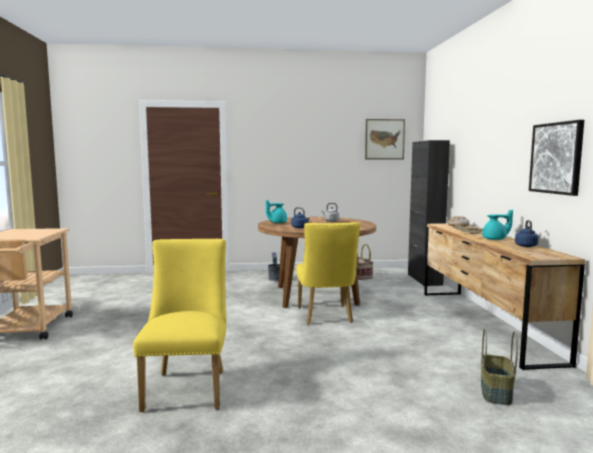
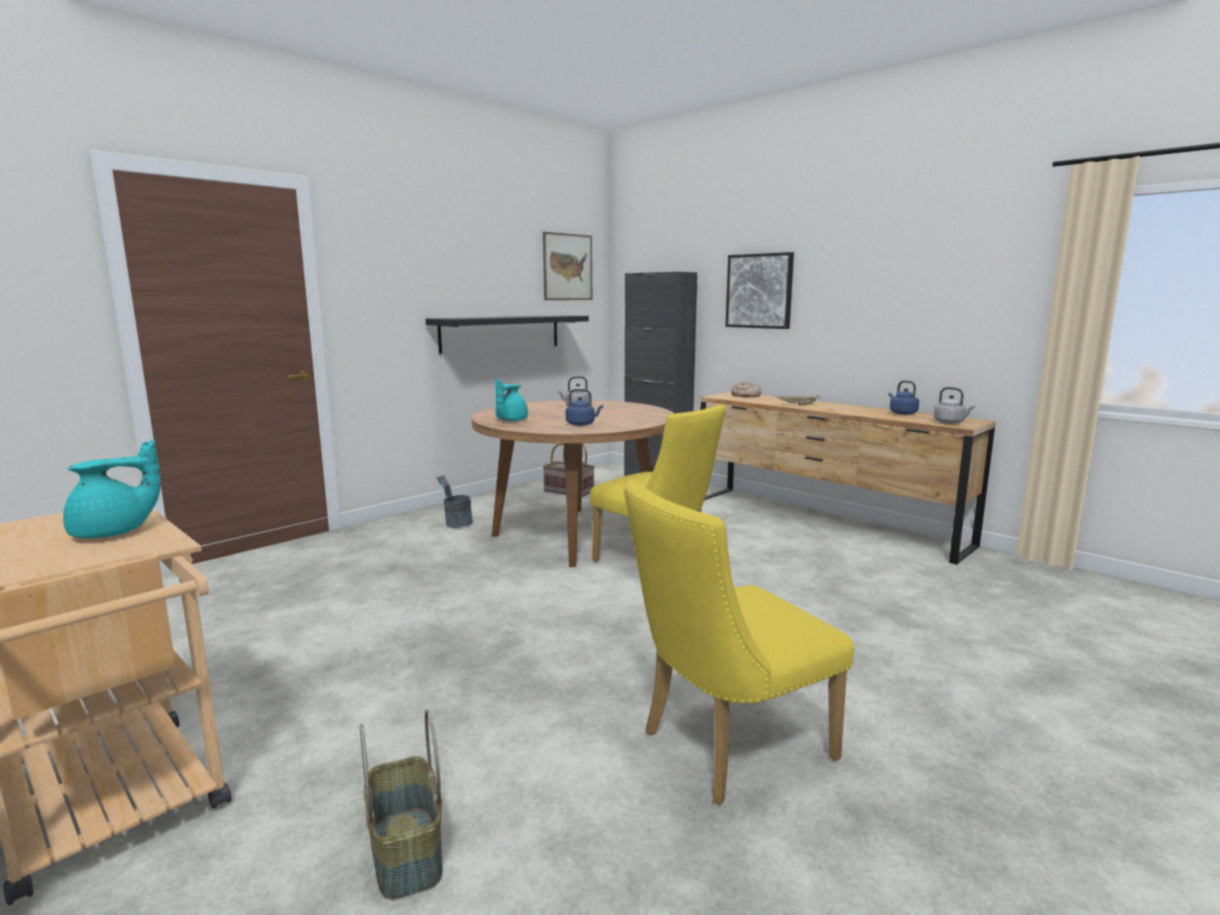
camera: 40 degrees left, 5 degrees up
yellow chair [133,239,226,412] -> yellow chair turned 75 degrees counterclockwise [624,480,854,805]
basket [481,328,518,405] -> basket moved to [360,709,442,900]
turquoise teapot [482,210,513,240] -> turquoise teapot moved to [63,439,161,538]
picture [529,120,584,196] -> picture moved to [725,252,794,329]
none -> black shelf [426,315,589,354]
none -> grey kettle [934,387,975,424]

